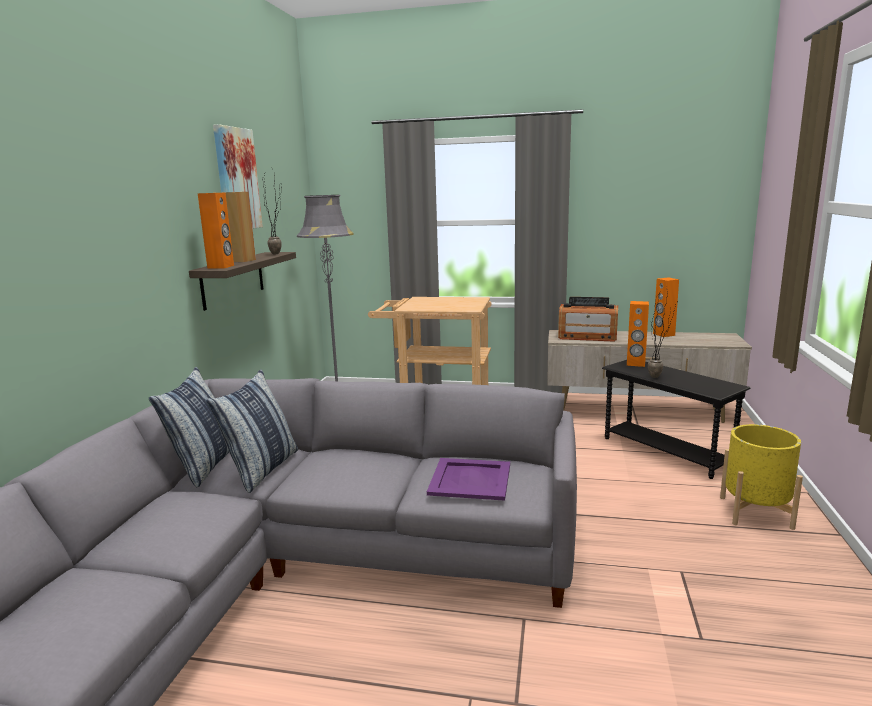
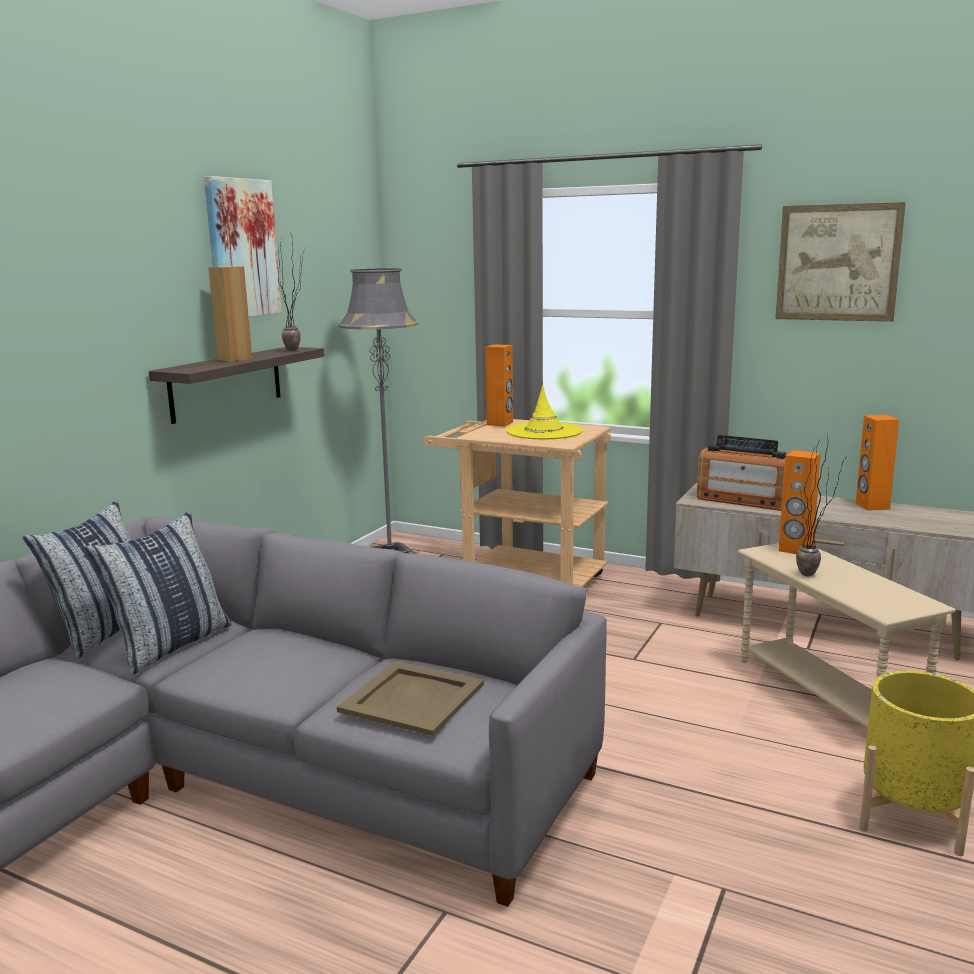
camera: 15 degrees right, 0 degrees up
orange speaker [198,193,234,269] -> orange speaker moved to [485,344,513,427]
purple tray [427,458,510,501] -> beige tray [337,661,484,736]
black side table [602,360,750,479] -> beige side table [738,543,956,729]
none -> yellow hat [506,385,583,439]
none -> picture [775,202,906,322]

